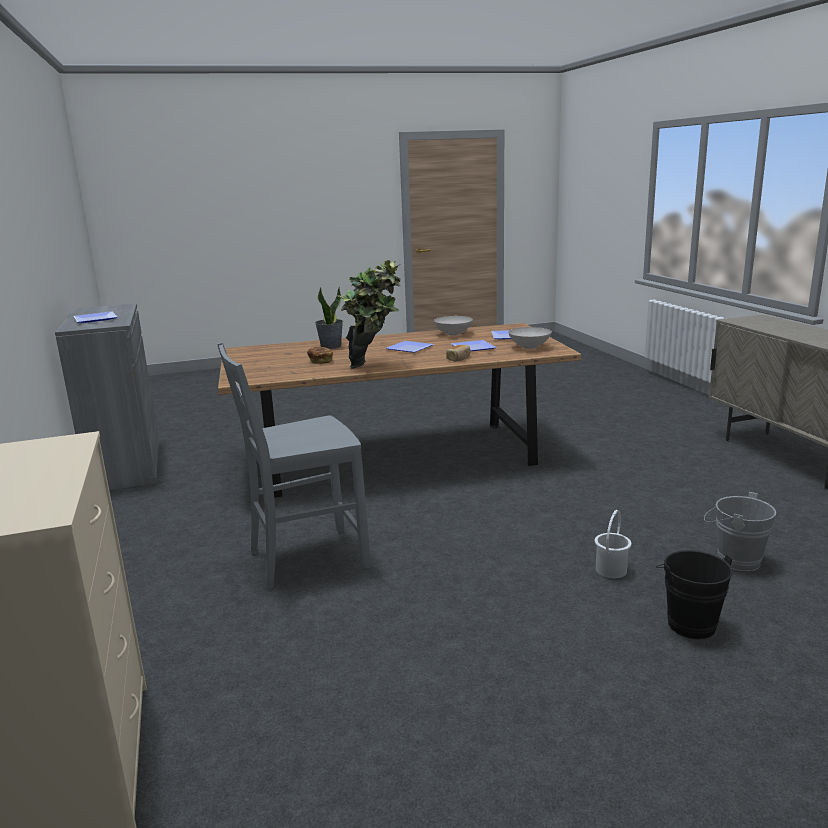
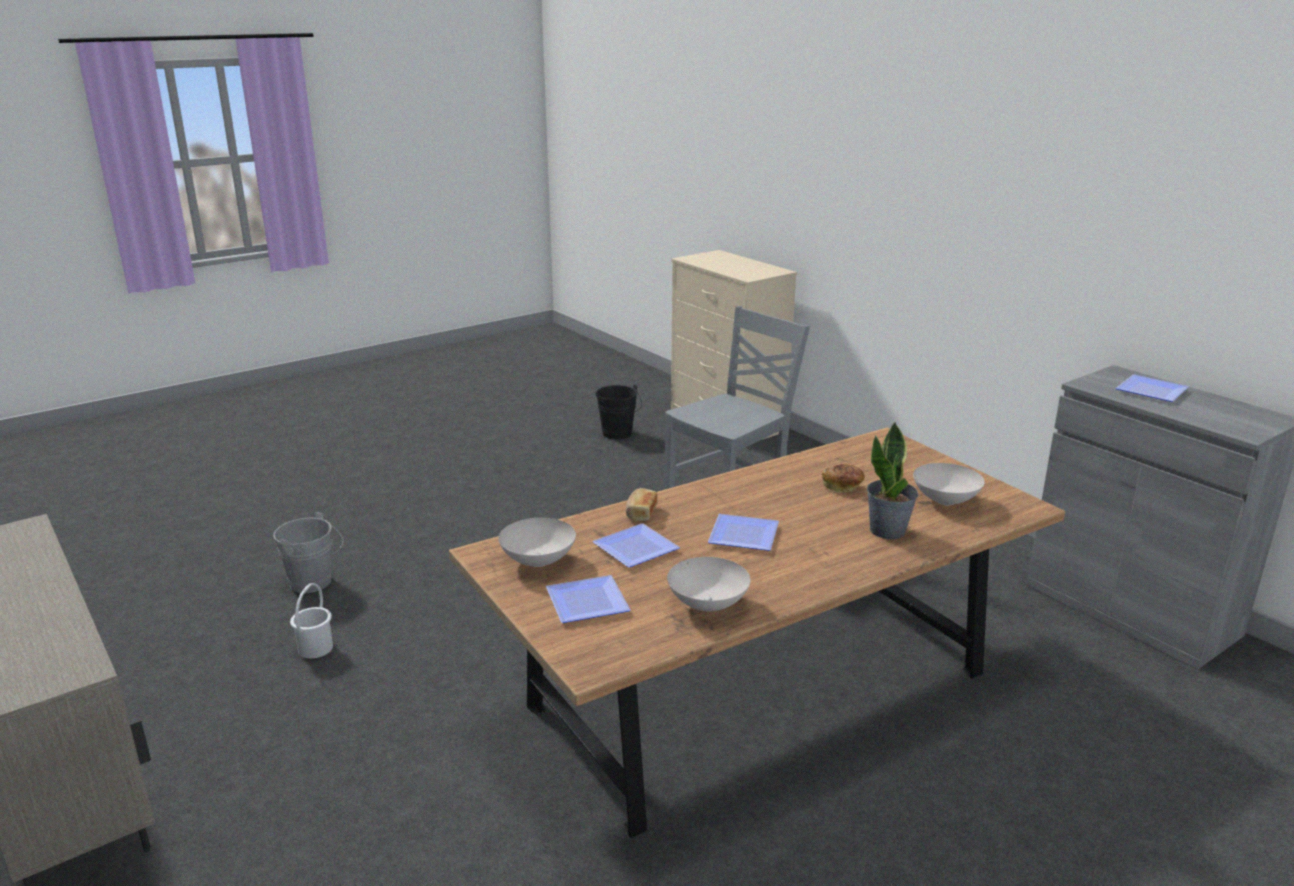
camera: 160 degrees right, 5 degrees up
potted plant [336,260,401,369] -> none
white bucket [594,510,632,578] -> white bucket moved to [290,583,333,658]
black bucket [656,550,733,640] -> black bucket moved to [596,384,642,439]
none -> white bowl [913,463,985,506]

